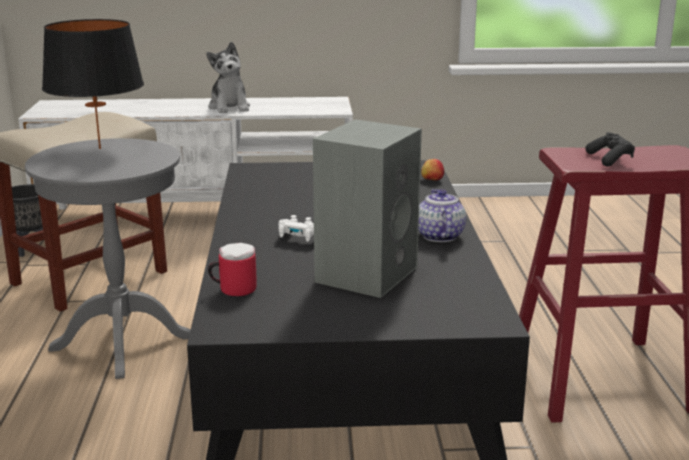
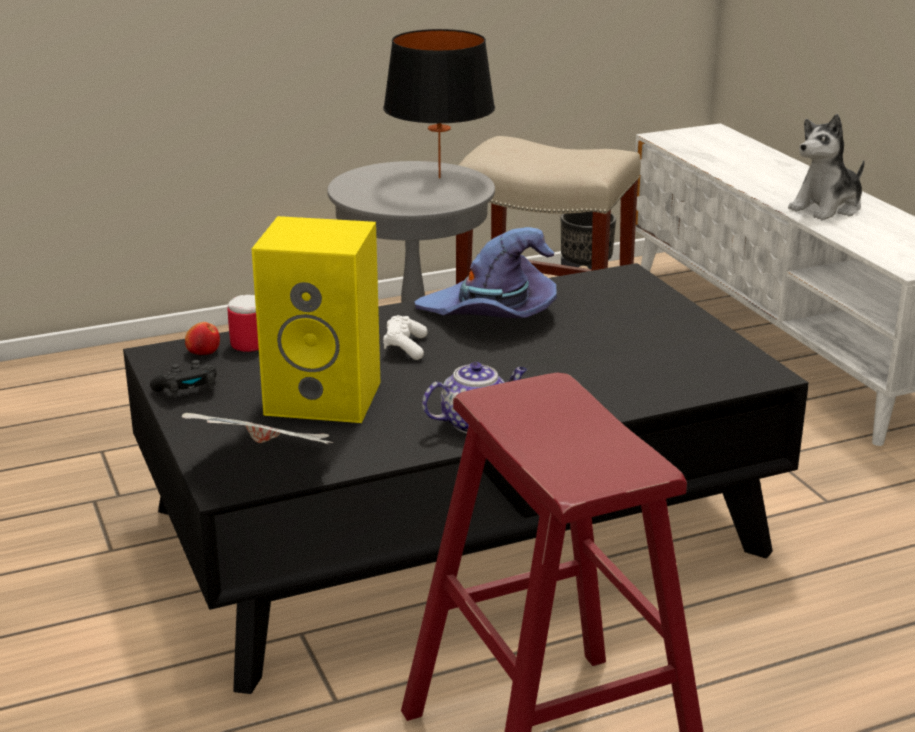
camera: 70 degrees right, 5 degrees up
grey speaker [313,119,422,298] -> yellow speaker [252,216,380,423]
apple [421,159,444,181] -> apple moved to [185,322,220,355]
black game controller [585,132,635,166] -> black game controller moved to [150,360,216,397]
none -> newspaper [182,413,333,444]
none -> purple hat [414,227,557,318]

